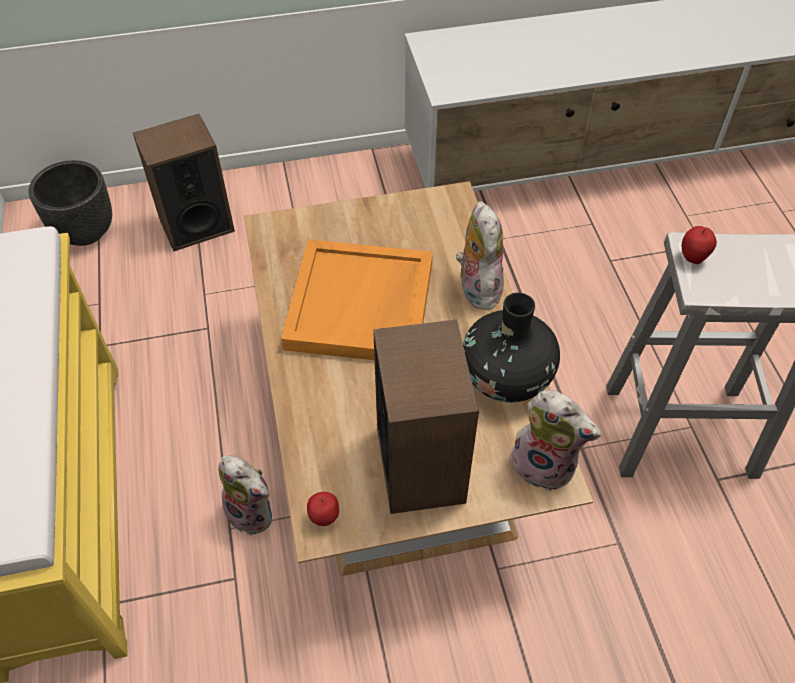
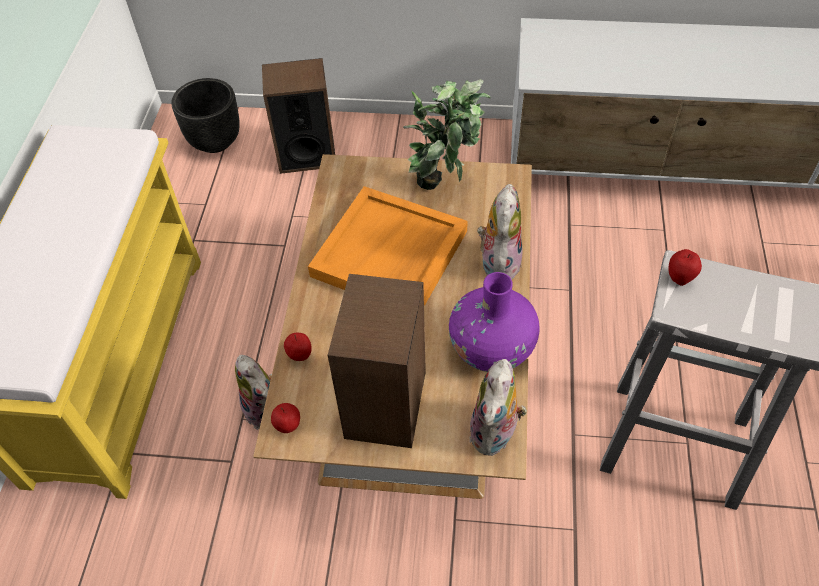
camera: 20 degrees right, 0 degrees up
black vase [463,293,560,403] -> purple vase [449,272,540,372]
plush toy [505,390,601,492] -> plush toy turned 60 degrees clockwise [469,359,528,456]
none -> apple [284,333,312,361]
none -> potted plant [403,79,491,190]

